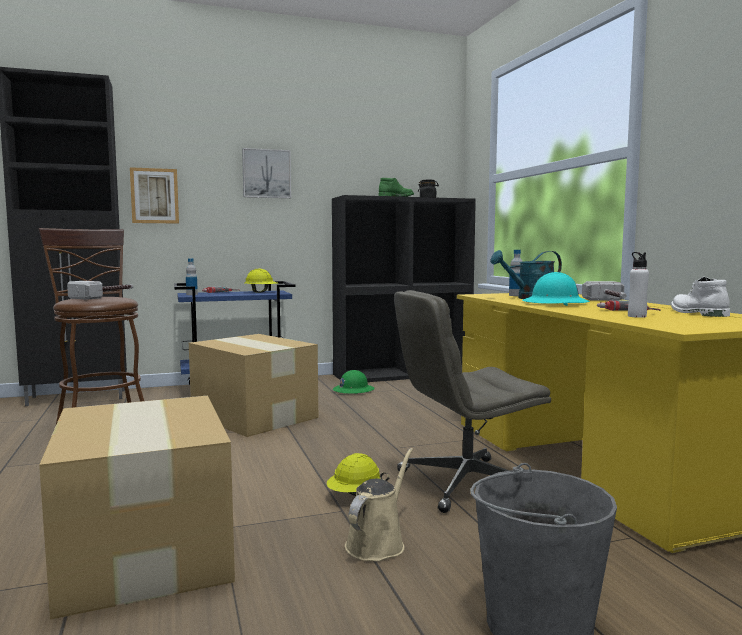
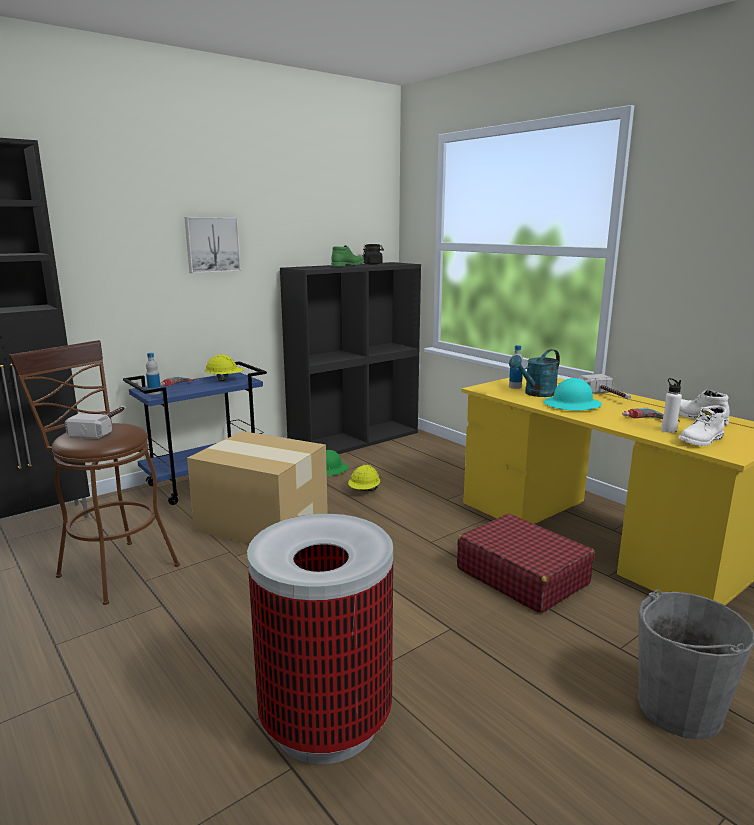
camera: 20 degrees left, 10 degrees up
cardboard box [39,396,235,620] -> trash can [247,514,393,764]
picture [130,167,179,224] -> none
yellow hard hat [327,453,380,496] -> yellow hard hat moved to [348,465,380,491]
beige watering can [345,448,413,561] -> none
grey office chair [394,290,551,513] -> red suitcase [457,514,595,613]
none -> white boot [678,405,727,446]

